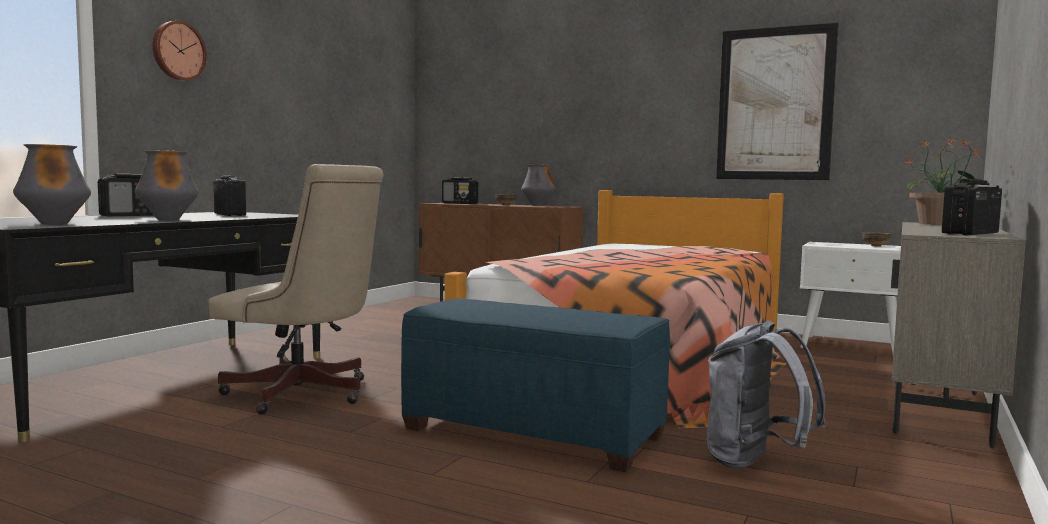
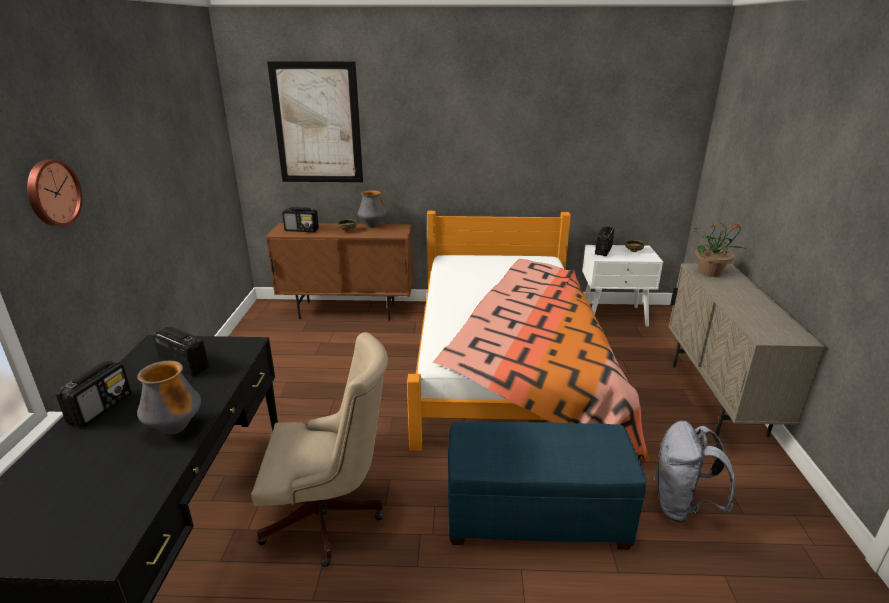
camera: 25 degrees left, 20 degrees up
vase [13,144,91,225] -> none
picture [716,22,839,180] -> picture moved to [267,61,363,182]
radio [942,179,1002,235] -> radio moved to [595,226,614,256]

